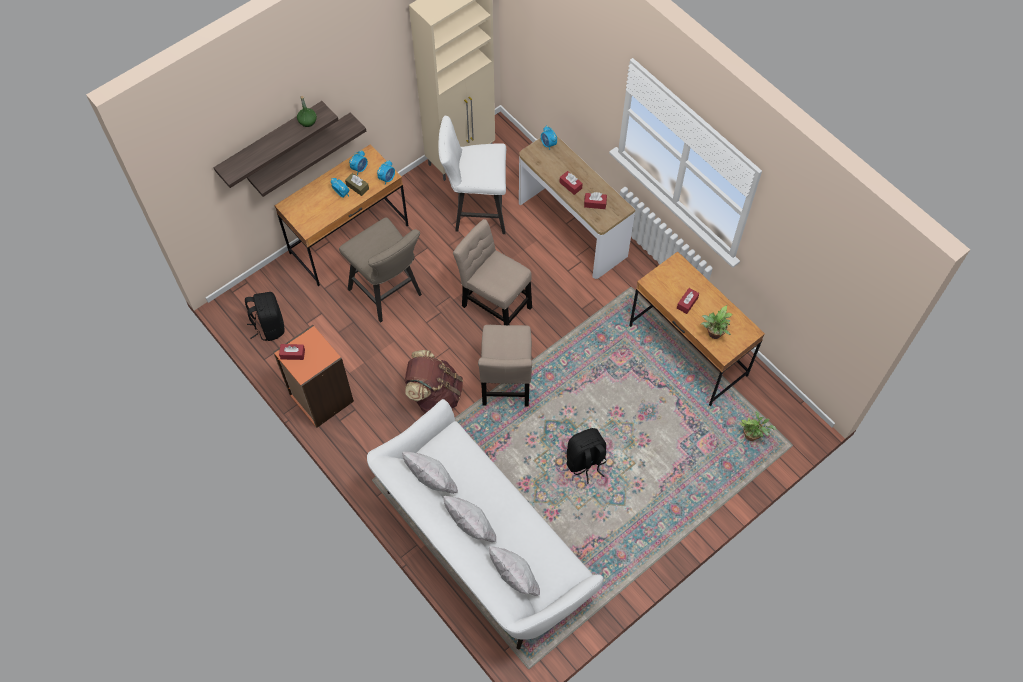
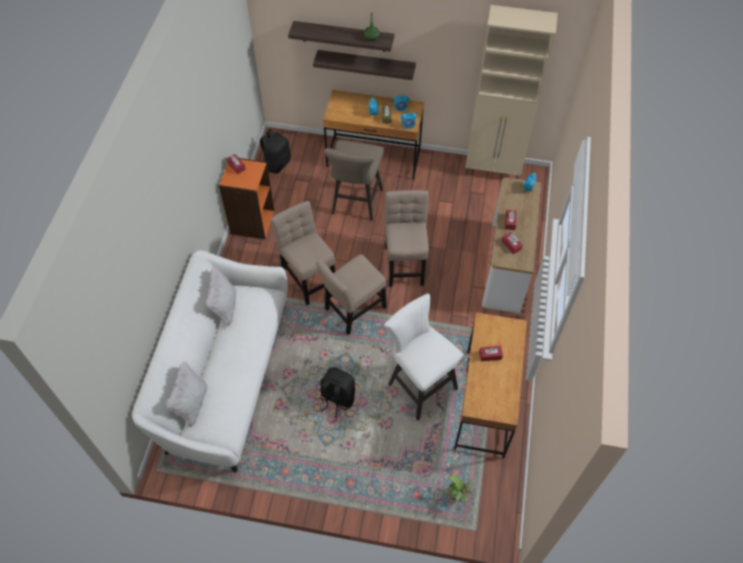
camera: 50 degrees right, 5 degrees down
brown backpack [405,350,463,413] -> beige chair [270,201,335,305]
white stool [438,116,506,234] -> white stool moved to [384,294,465,421]
white pillow [443,496,496,542] -> none
potted plant [701,305,733,339] -> none

